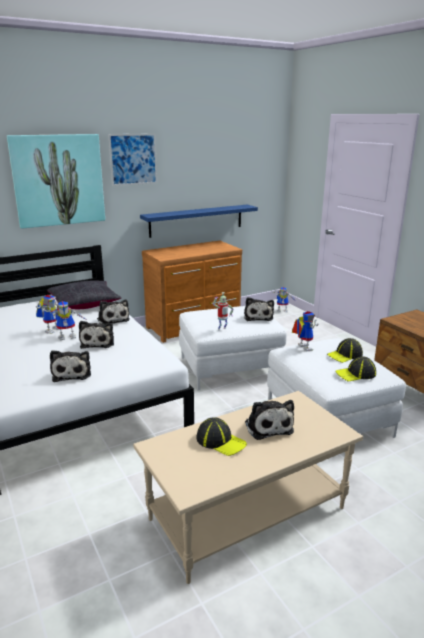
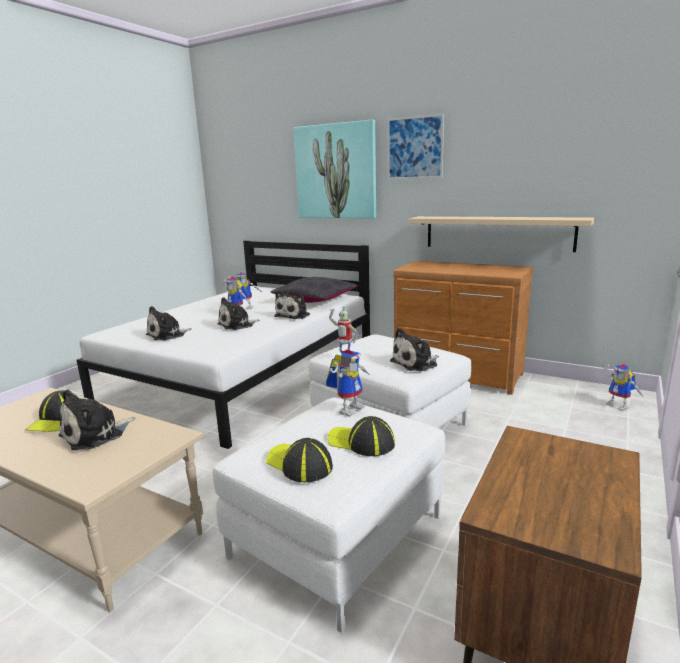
camera: 60 degrees right, 5 degrees down
blue shelf [140,204,258,238] -> beige shelf [409,216,594,252]

